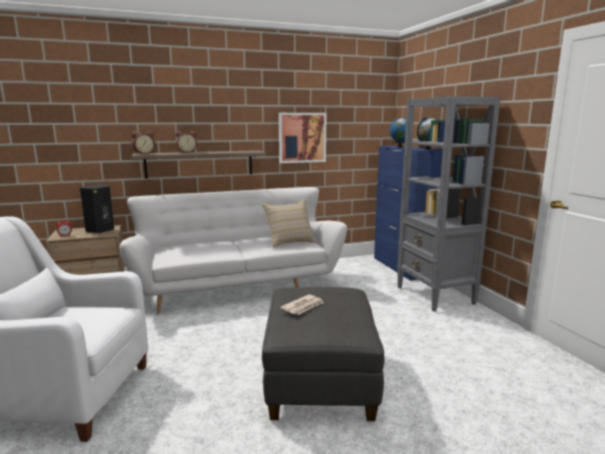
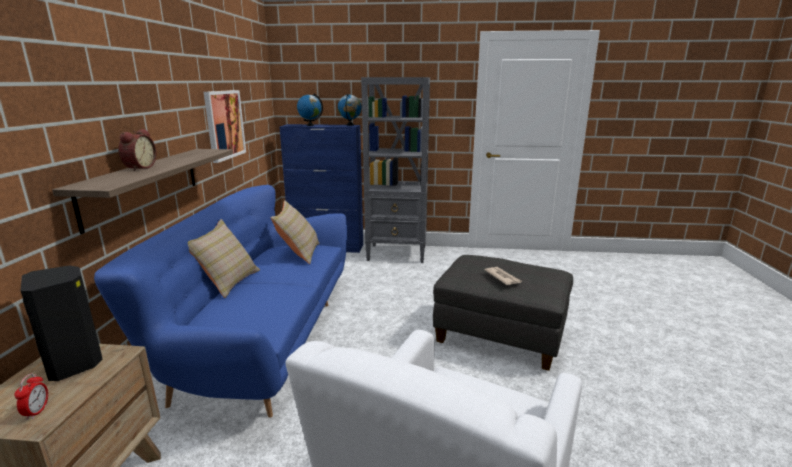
camera: 65 degrees left, 5 degrees up
white sofa [120,187,347,314] -> blue sofa [94,185,347,418]
alarm clock [132,131,155,154] -> none
none -> beige pillow [188,219,260,298]

